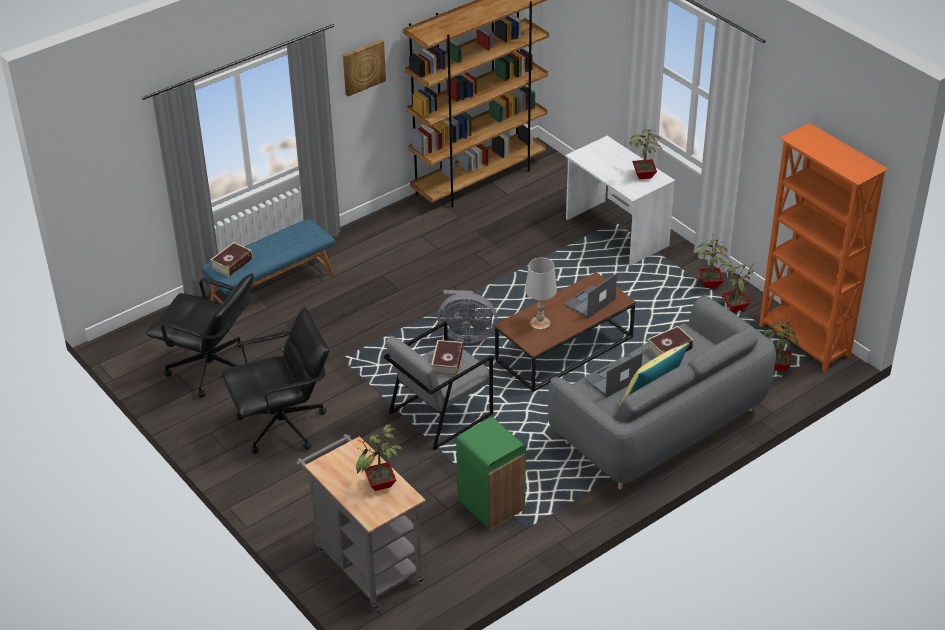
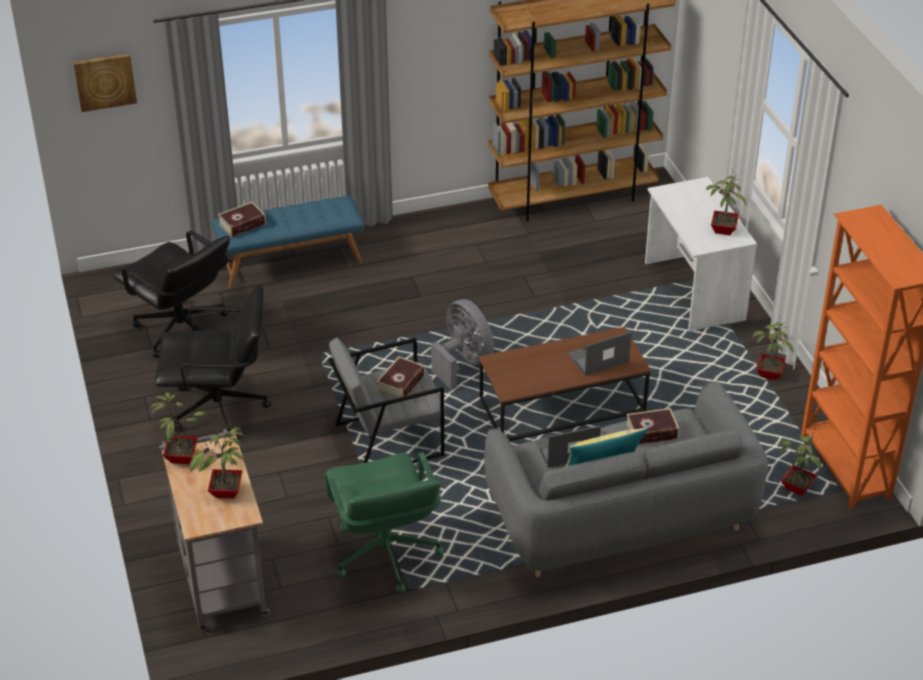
camera: 20 degrees right, 0 degrees up
picture [343,40,386,96] -> picture moved to [73,53,137,112]
grey fan [438,290,497,343] -> grey fan turned 150 degrees counterclockwise [431,299,494,390]
green trash can [456,417,526,530] -> green office chair [325,452,444,593]
white table lamp [525,258,557,330] -> none
potted plant [719,262,756,312] -> potted plant moved to [151,392,210,464]

